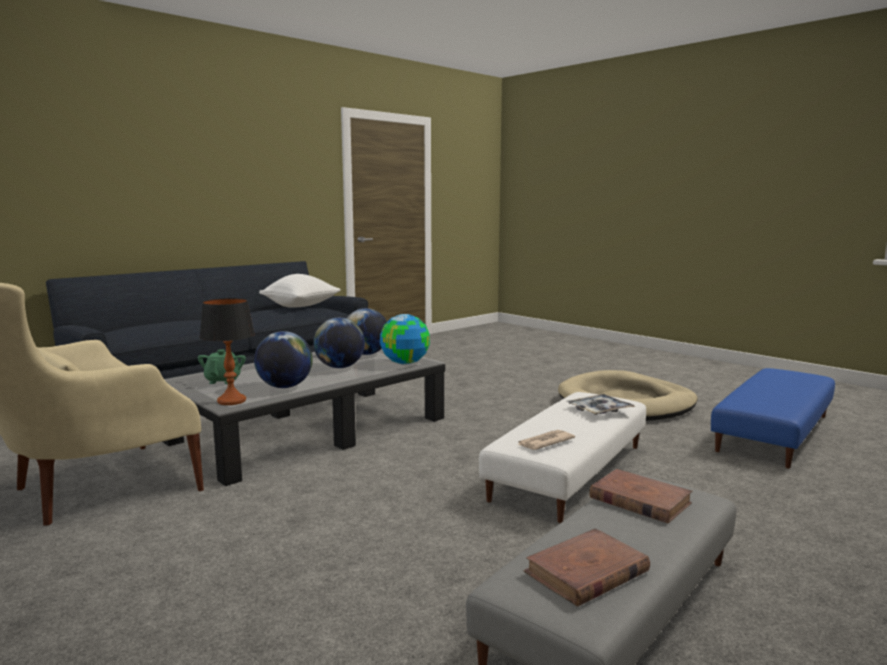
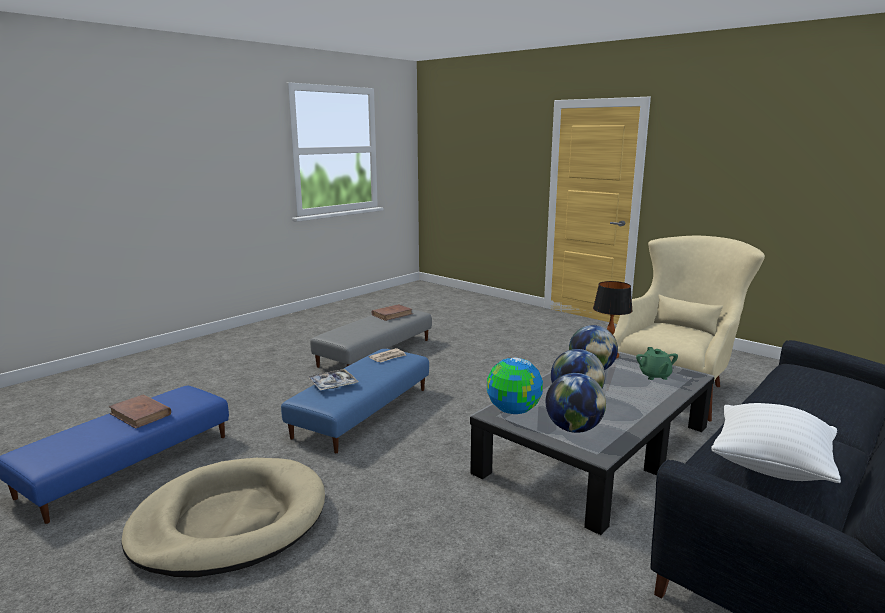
camera: 175 degrees right, 5 degrees up
white ottoman [479,392,646,523] -> blue ottoman [281,349,429,453]
brown book [589,469,693,524] -> brown book moved to [108,395,171,429]

